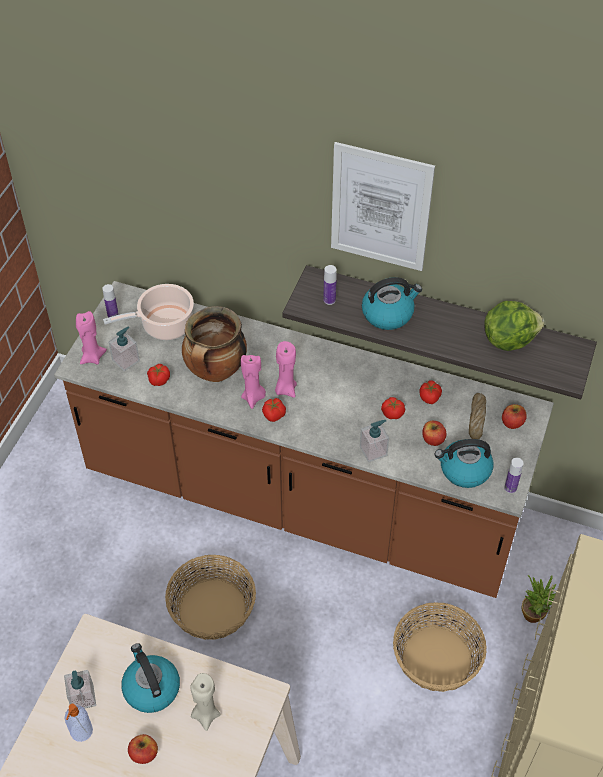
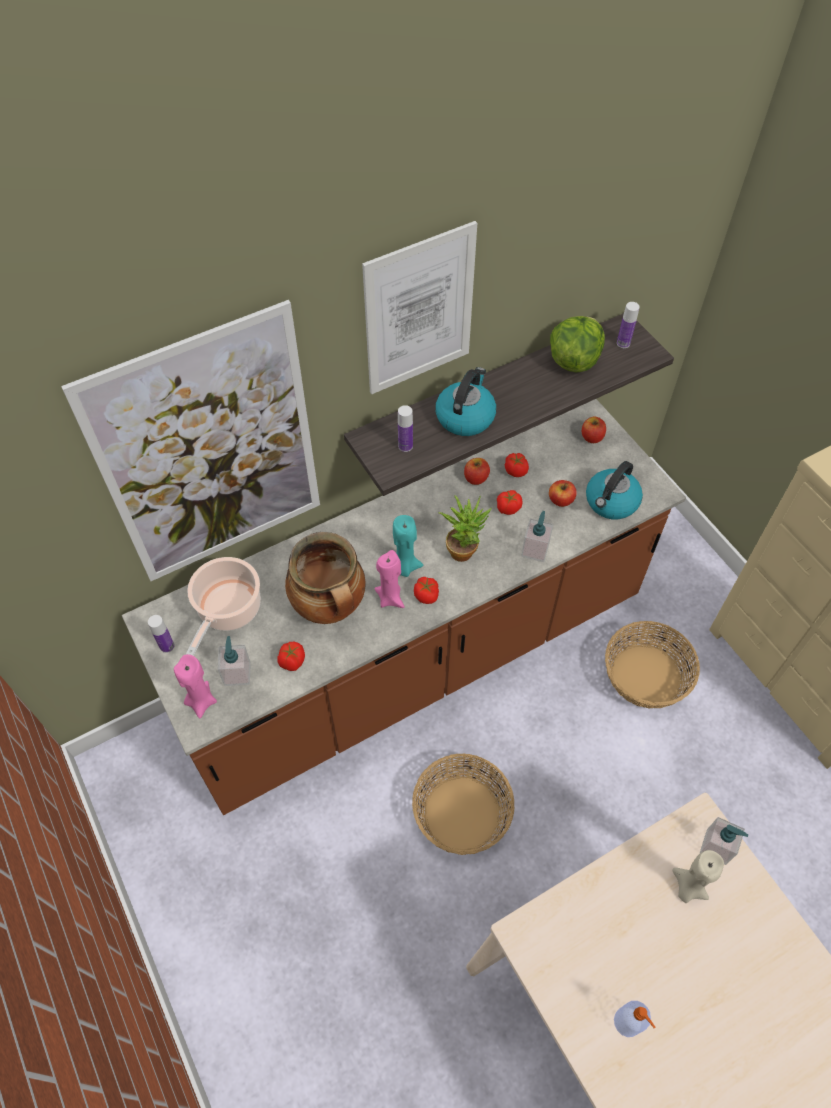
camera: 50 degrees left, 5 degrees up
soap dispenser [64,670,96,709] -> soap dispenser moved to [700,817,748,865]
kettle [121,643,180,713] -> none
apple [128,734,158,764] -> apple moved to [464,458,490,485]
pink candle [275,341,297,398] -> turquoise candle [393,515,424,577]
bread [469,393,486,439] -> none
bottle [504,458,524,493] -> bottle moved to [617,302,640,348]
potted plant [522,575,557,623] -> potted plant moved to [438,495,492,562]
none -> picture [61,300,320,581]

